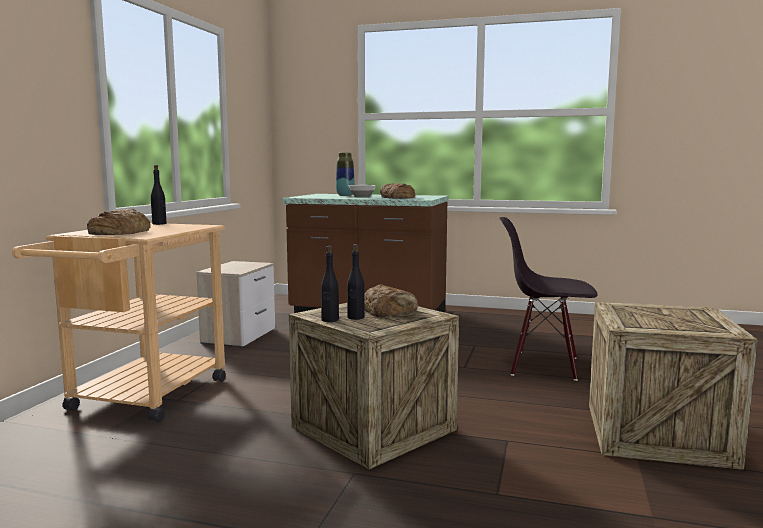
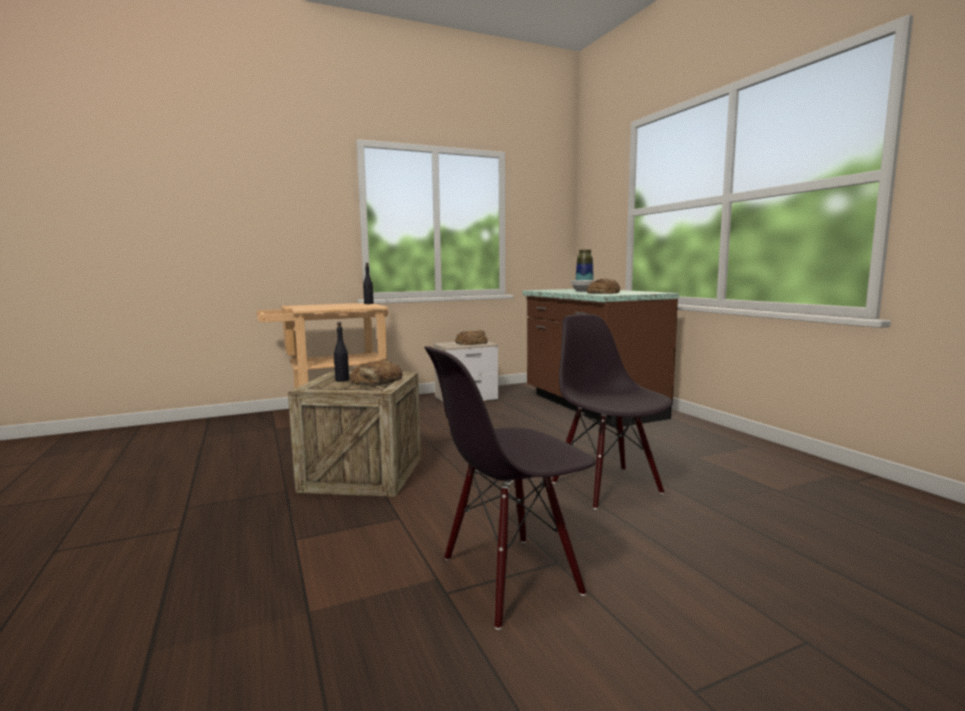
camera: 50 degrees right, 0 degrees up
bread [87,209,151,235] -> bread moved to [455,330,487,345]
black bottle [321,246,339,322] -> none
crate [589,302,758,470] -> black chair [424,346,596,630]

